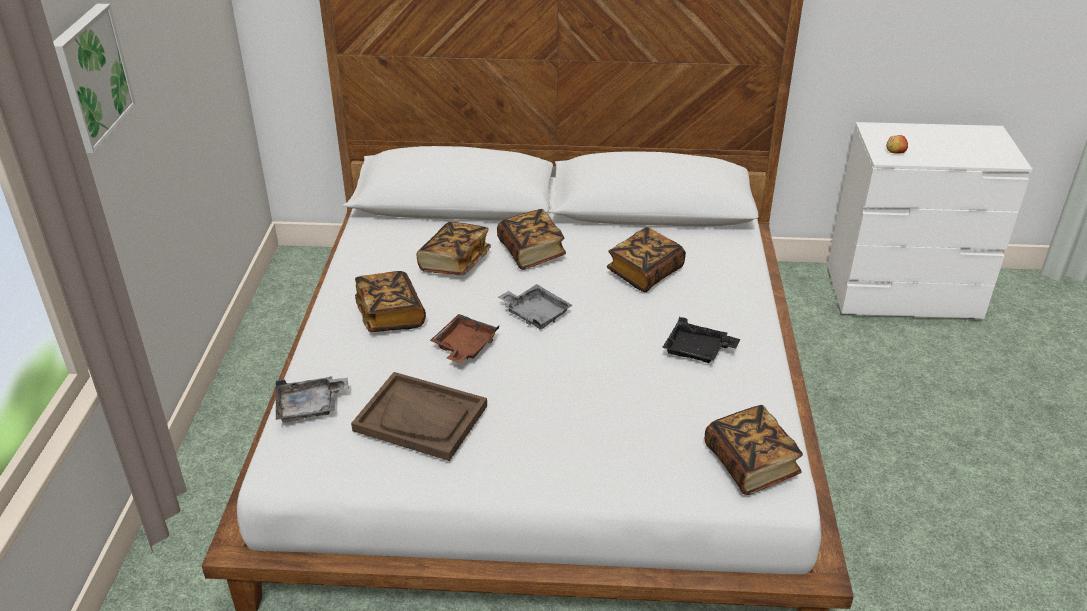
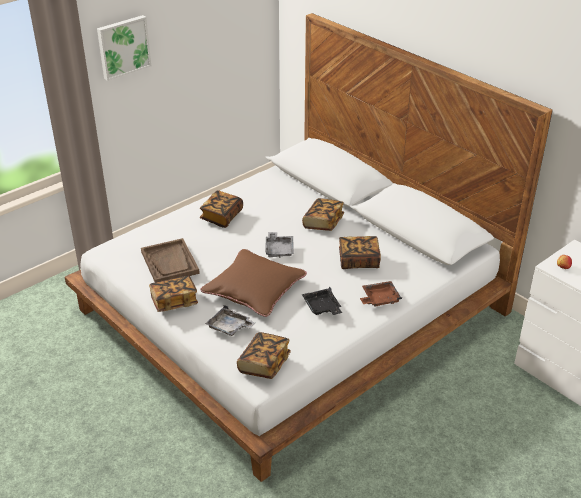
camera: 45 degrees right, 0 degrees up
grey tray [276,377,349,423] -> grey tray moved to [205,305,255,336]
book [416,222,491,276] -> book moved to [149,275,198,312]
brown tray [430,314,499,363] -> brown tray moved to [360,281,402,307]
none -> brown pillow [200,249,307,317]

